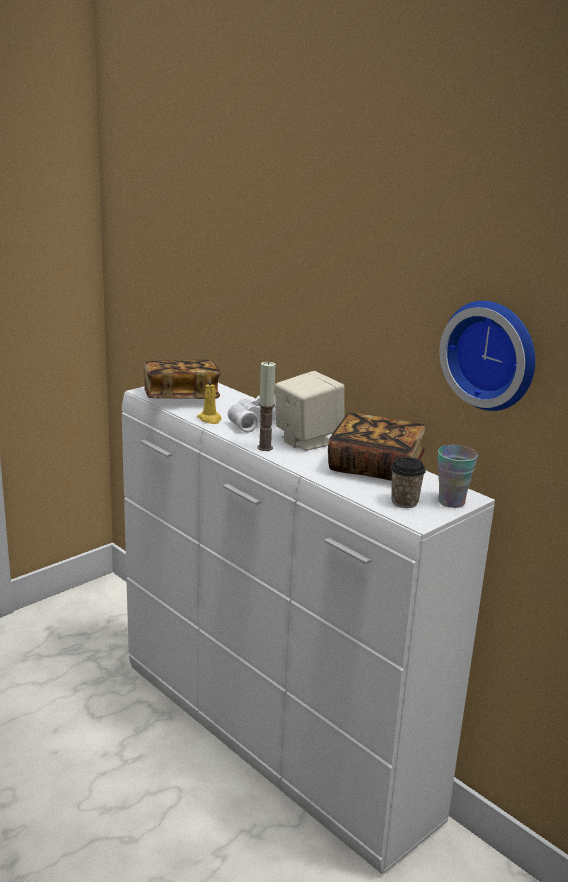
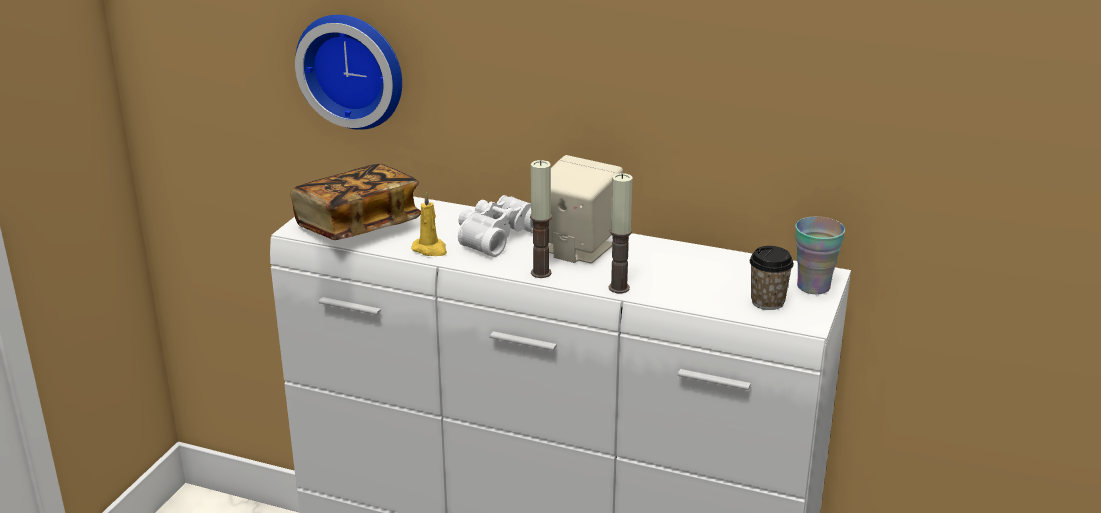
camera: 25 degrees left, 5 degrees up
book [328,412,427,481] -> none
wall clock [439,301,535,411] -> wall clock moved to [295,15,402,130]
none -> candle [609,173,633,293]

